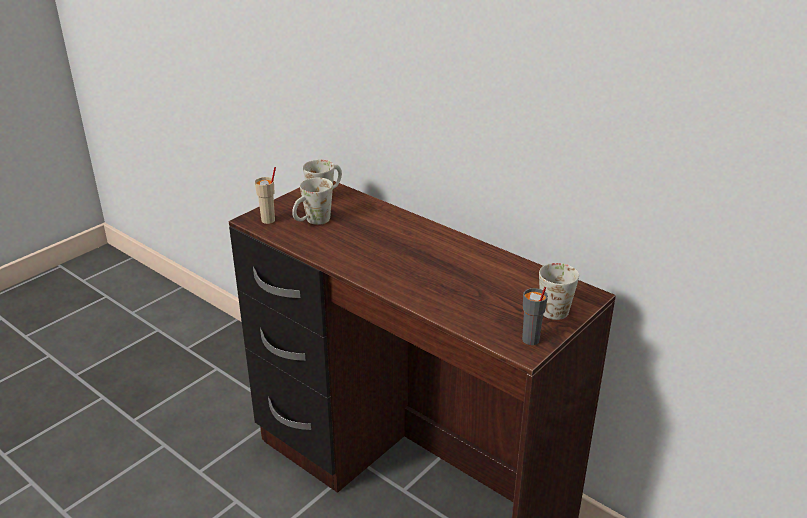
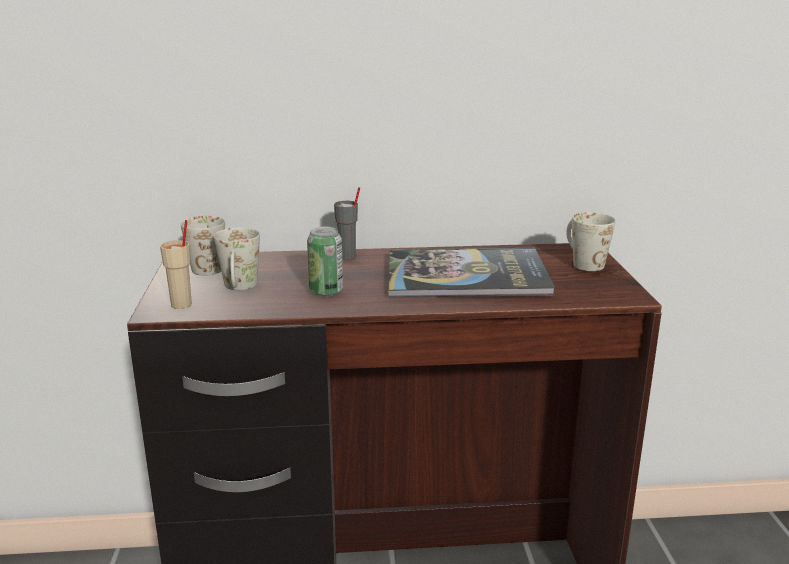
camera: 45 degrees left, 10 degrees down
grey cup [522,287,548,345] -> grey cup moved to [334,187,360,259]
none -> can [307,227,343,296]
none -> book [389,248,555,298]

